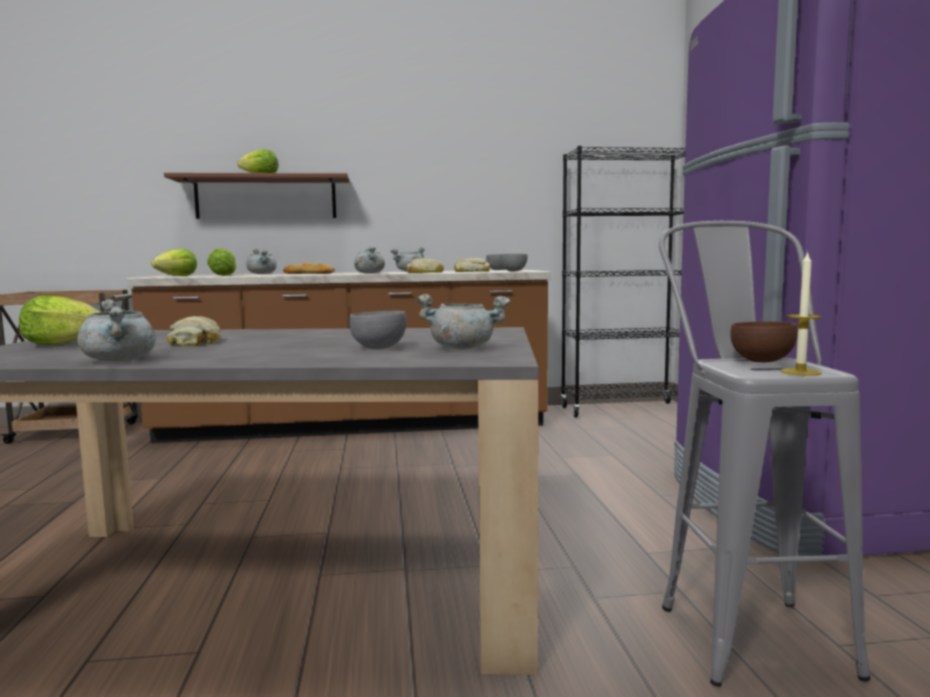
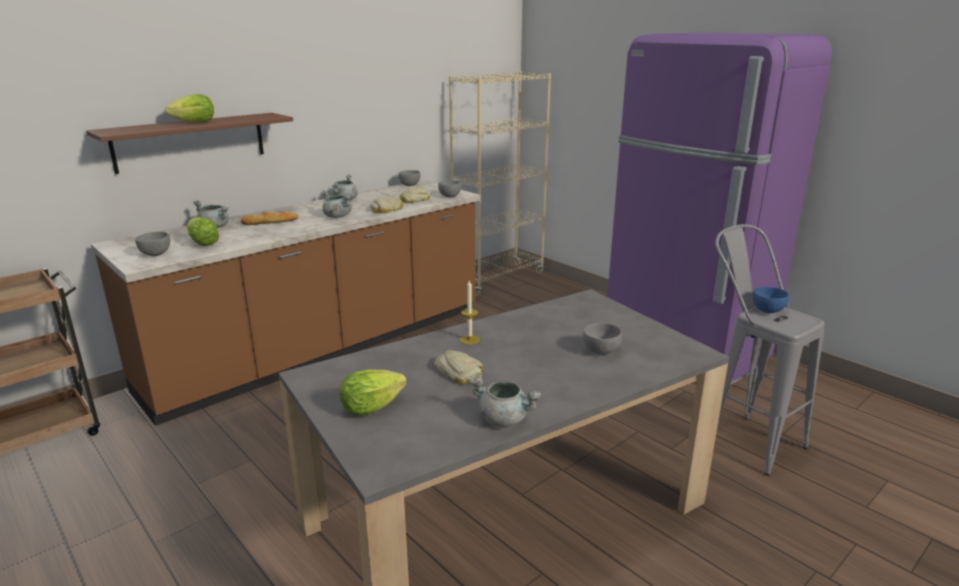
camera: 35 degrees left, 15 degrees up
lettuce [151,249,197,276] -> grey bowl [135,232,170,256]
grey cooking pot [416,294,510,349] -> none
black bookcase [560,146,686,417] -> beige bookcase [449,71,551,296]
brown bowl [730,321,798,362] -> blue bowl [753,287,789,313]
candle [780,251,822,376] -> candle moved to [460,279,480,345]

